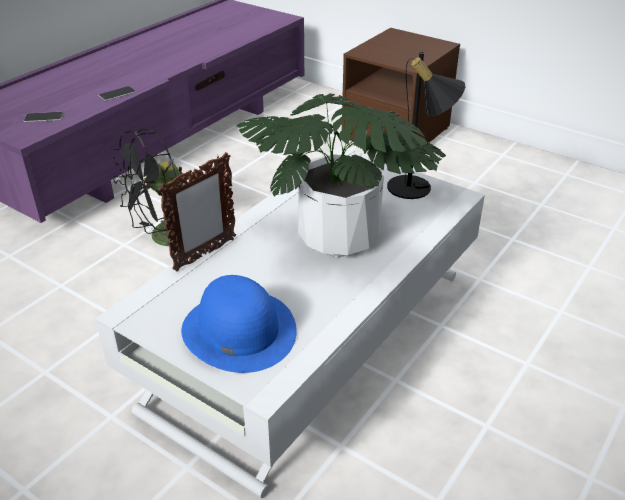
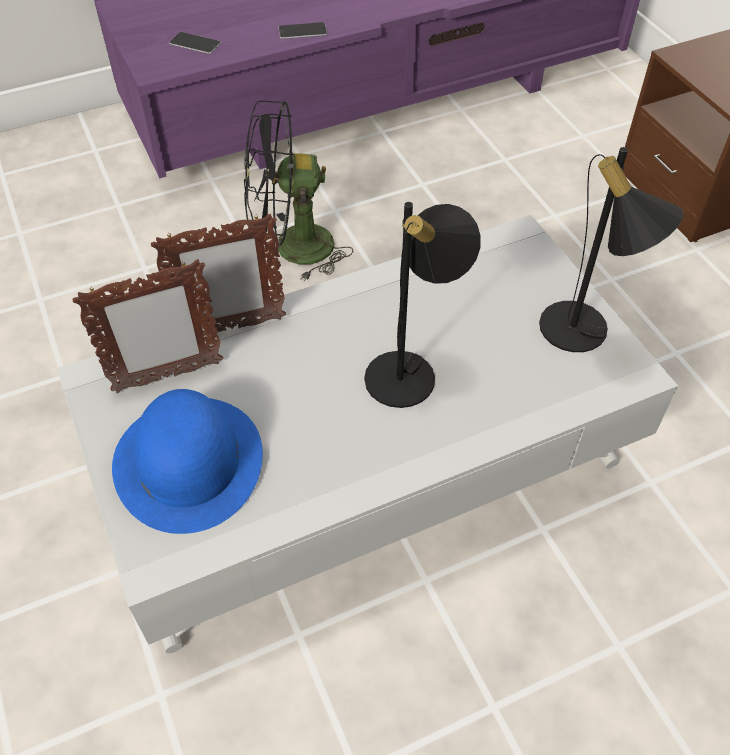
camera: 30 degrees right, 15 degrees up
potted plant [236,93,446,257] -> black table lamp [364,202,481,408]
none -> picture frame [72,259,223,393]

